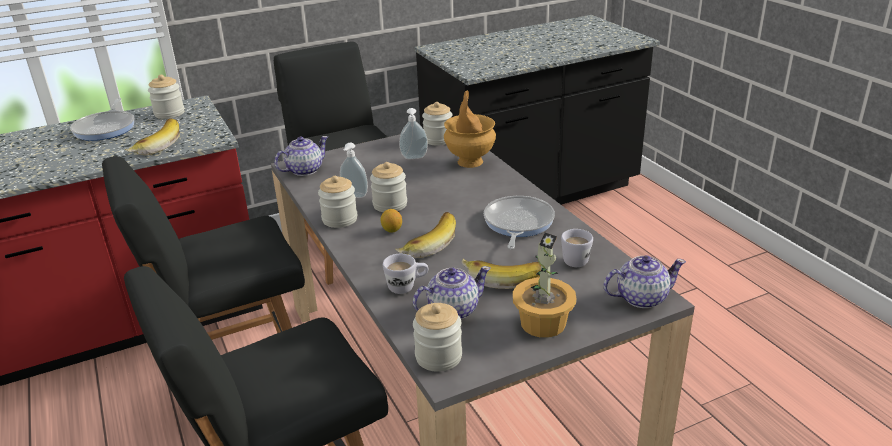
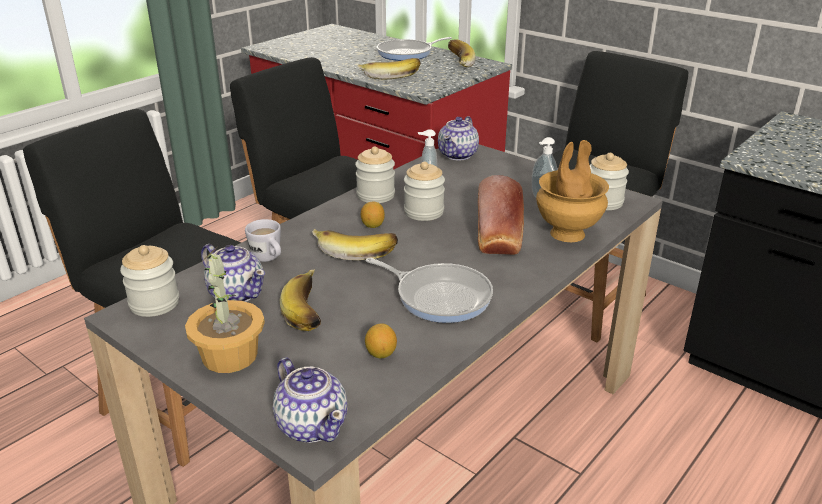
camera: 65 degrees right, 0 degrees up
jar [148,75,184,119] -> banana [448,39,476,67]
teapot [275,136,328,176] -> teapot turned 90 degrees clockwise [438,116,479,160]
frying pan [484,196,555,249] -> frying pan turned 45 degrees clockwise [365,258,493,323]
white mug [561,229,593,267] -> lemon [365,323,397,358]
none -> bread [478,175,524,255]

